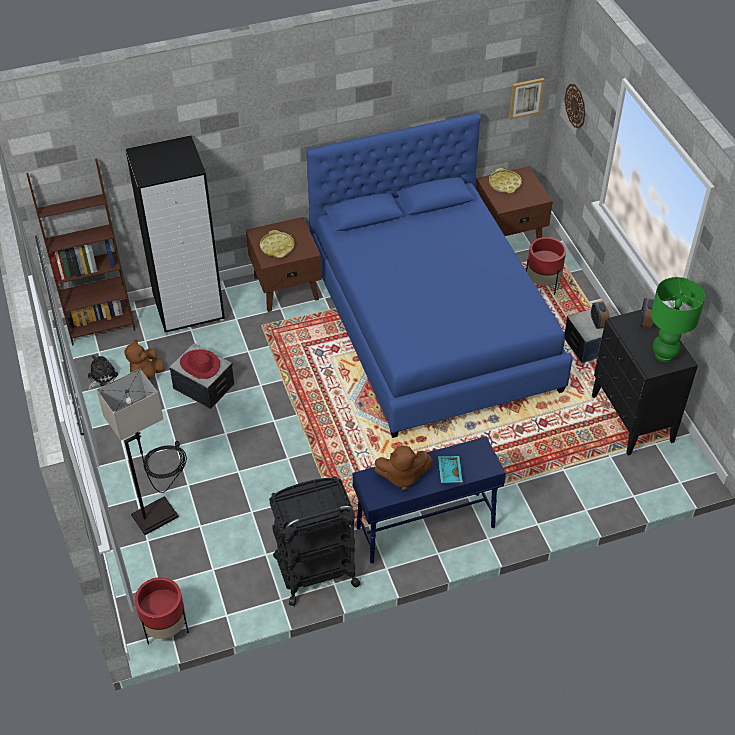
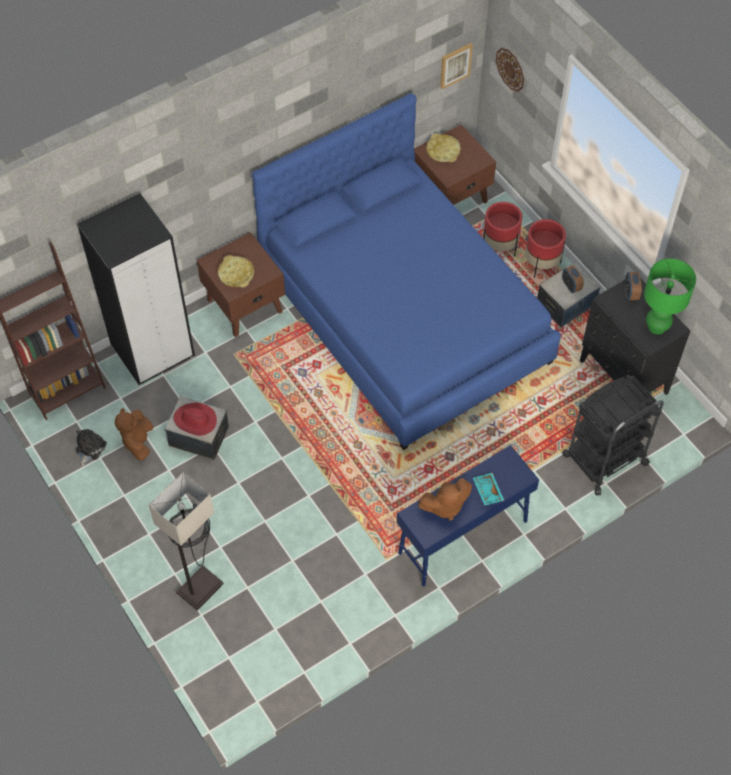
camera: 15 degrees left, 10 degrees up
red planter [135,577,189,645] -> red planter moved to [525,219,566,278]
black cart [269,476,361,606] -> black cart moved to [562,374,664,495]

